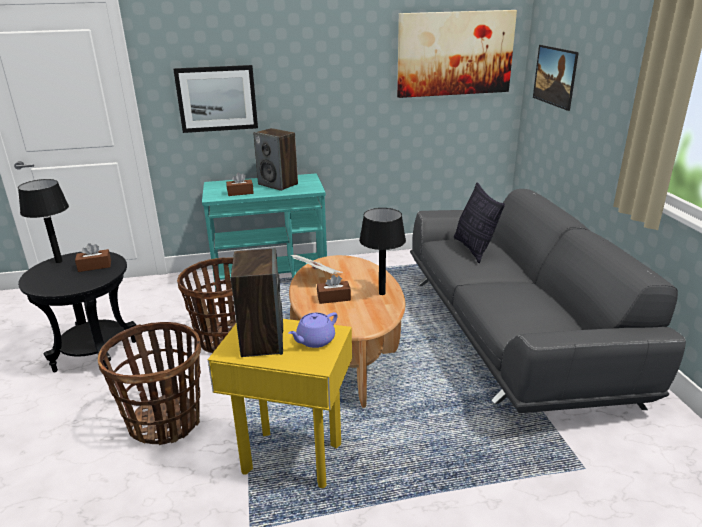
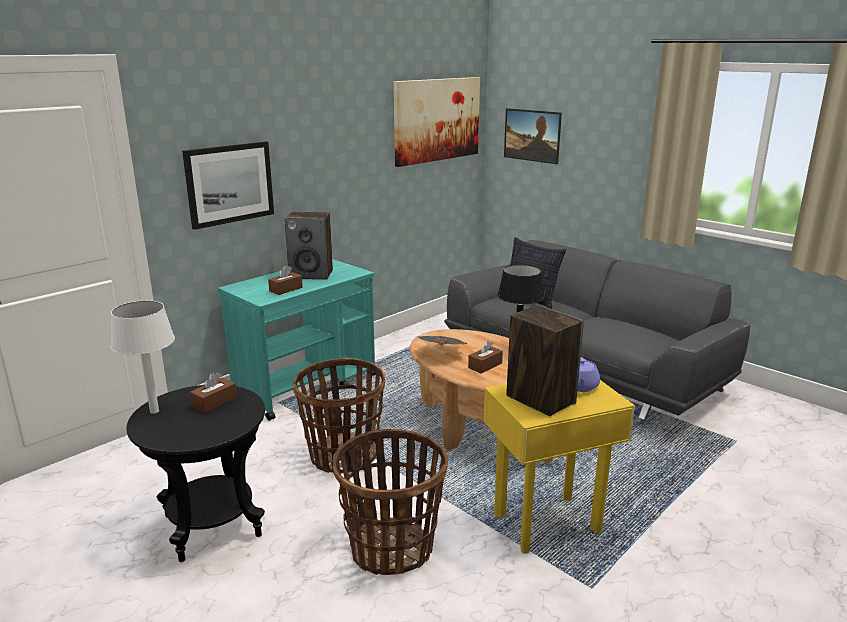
camera: 35 degrees left, 5 degrees down
black table lamp [18,179,69,263] -> white table lamp [111,300,175,414]

